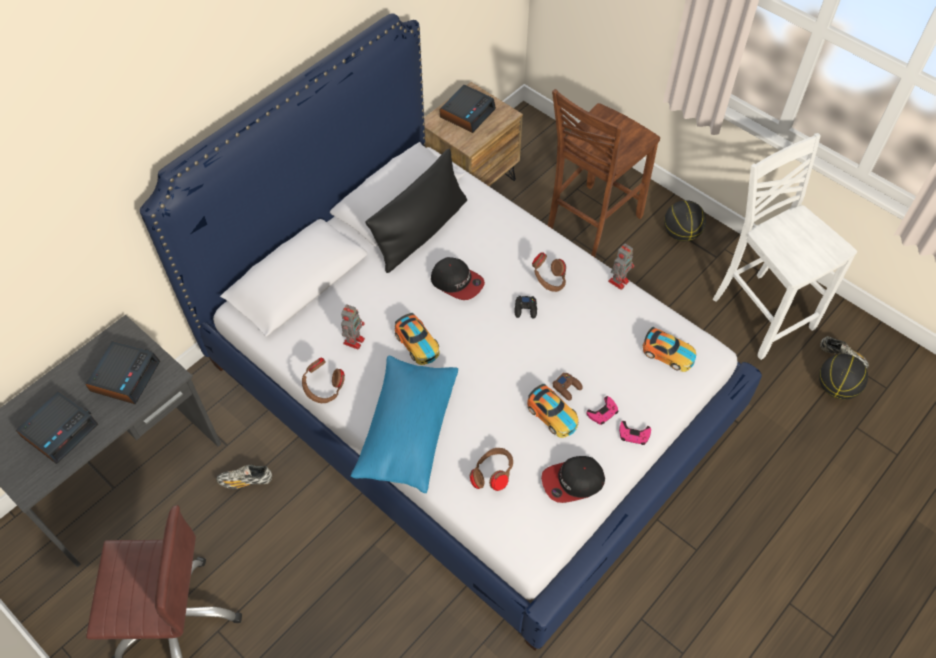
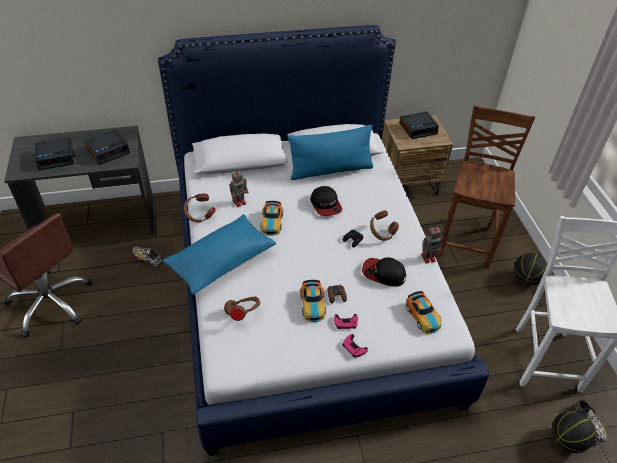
camera: 35 degrees right, 10 degrees down
black pillow [365,149,467,273] -> blue pillow [288,125,373,180]
cap [541,456,605,503] -> cap moved to [362,257,406,286]
brown chair [547,89,660,257] -> brown chair turned 120 degrees clockwise [437,105,535,268]

